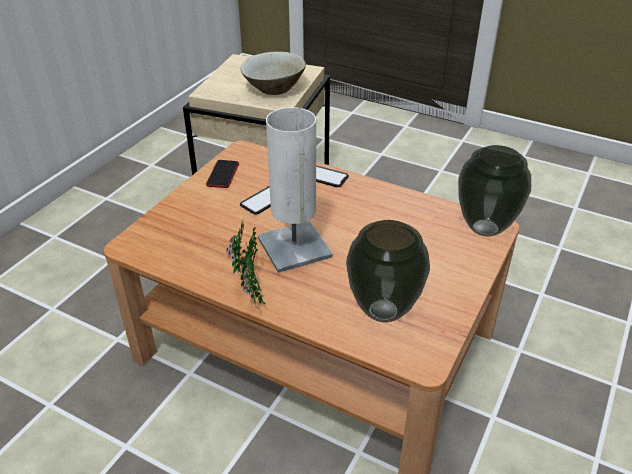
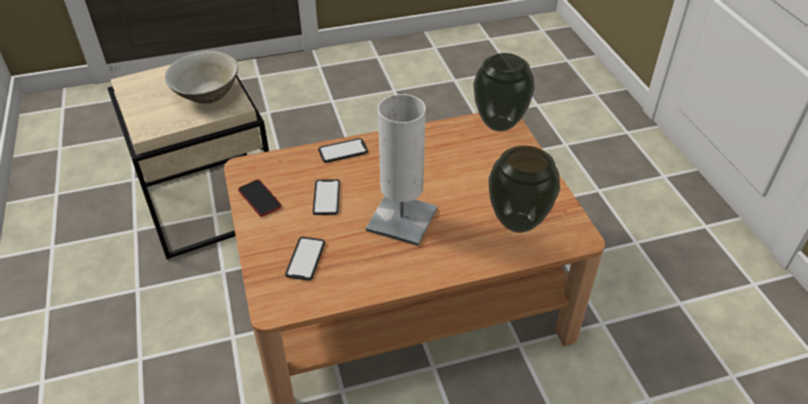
camera: 45 degrees left, 5 degrees up
potted plant [226,220,266,309] -> none
none -> phone [285,237,325,281]

